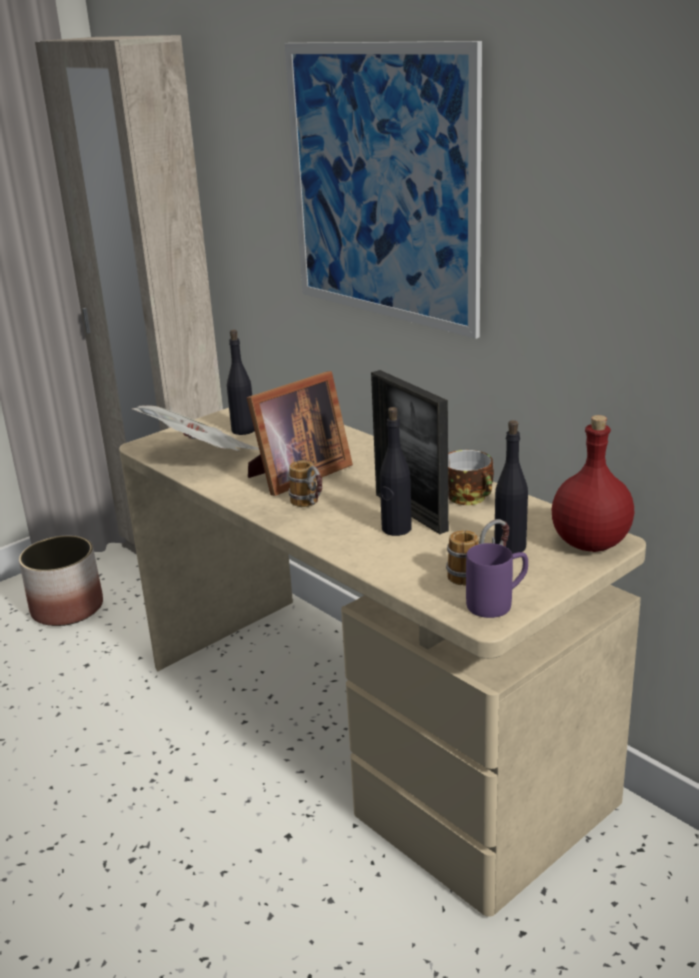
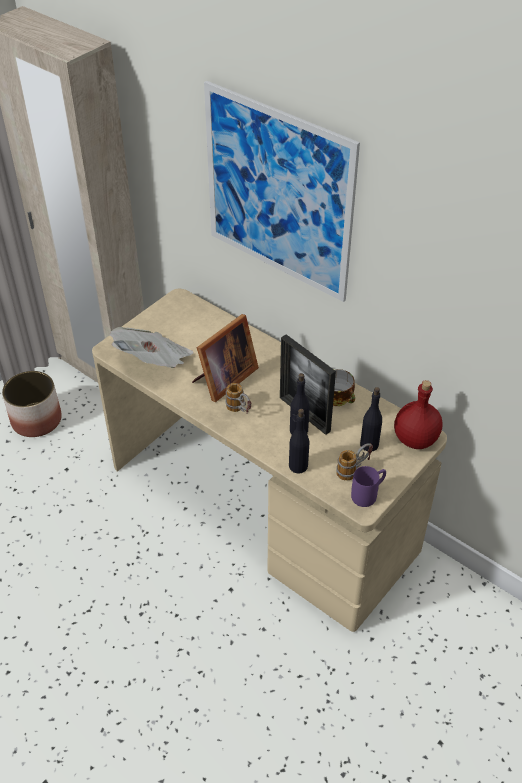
camera: 10 degrees left, 20 degrees up
black bottle [227,330,255,435] -> black bottle moved to [289,409,309,474]

